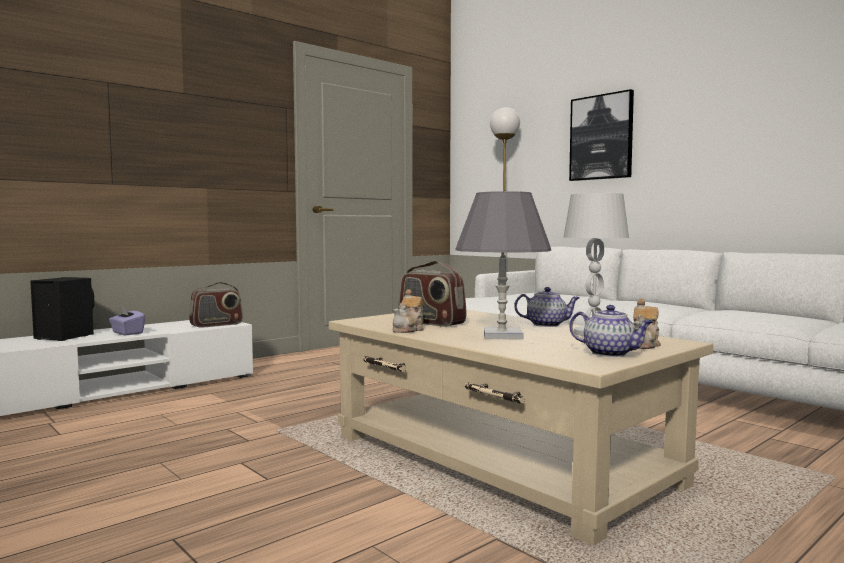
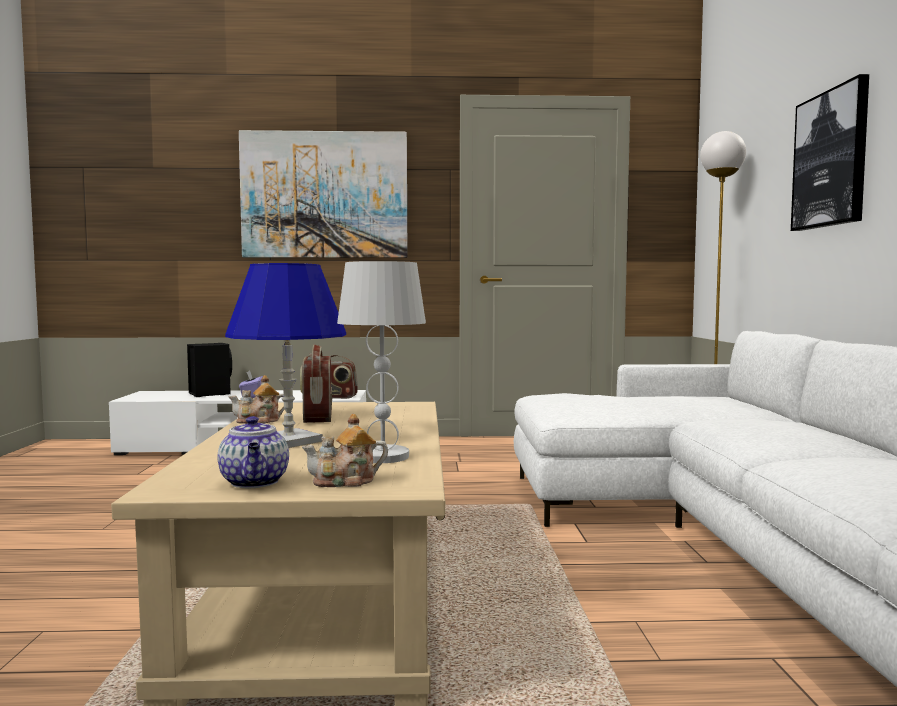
camera: 40 degrees right, 0 degrees up
grey table lamp [456,191,551,340] -> blue table lamp [225,263,346,448]
teapot [514,287,579,327] -> none
none -> picture [239,130,408,258]

